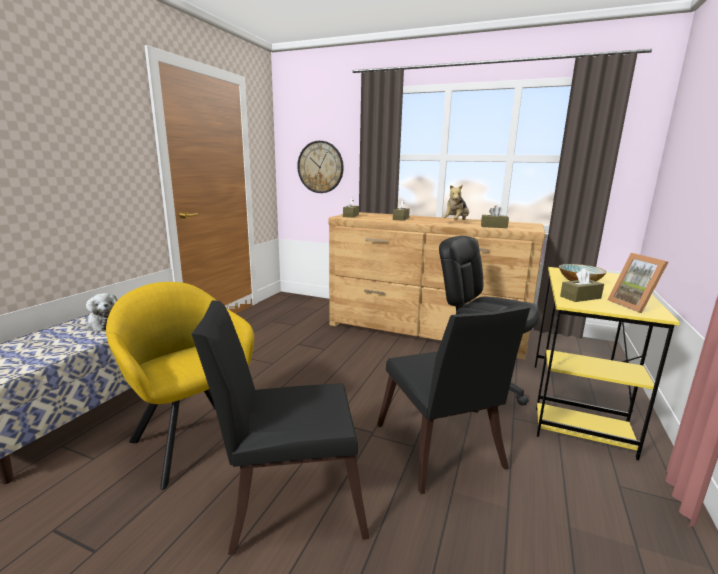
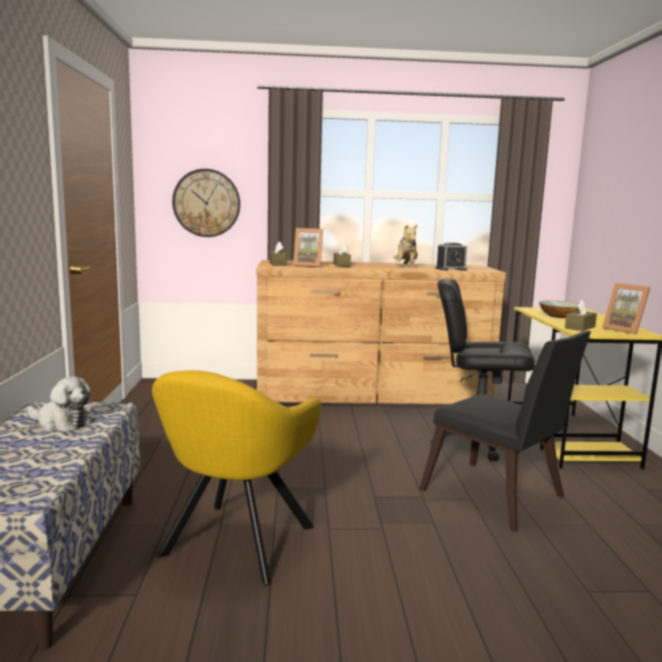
camera: 25 degrees left, 5 degrees down
yellow armchair [106,282,254,490] -> yellow armchair turned 90 degrees counterclockwise [152,370,322,586]
black chair [192,300,369,555] -> none
brown tissue box [481,205,509,228] -> alarm clock [436,242,467,271]
none -> picture frame [293,228,323,267]

